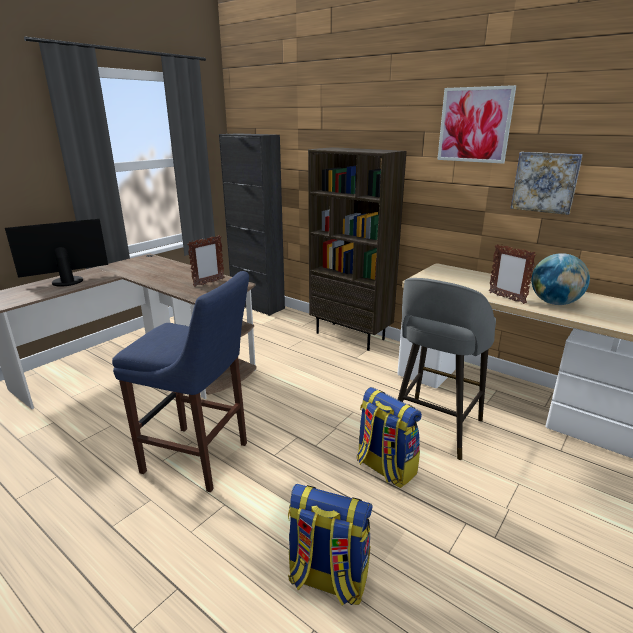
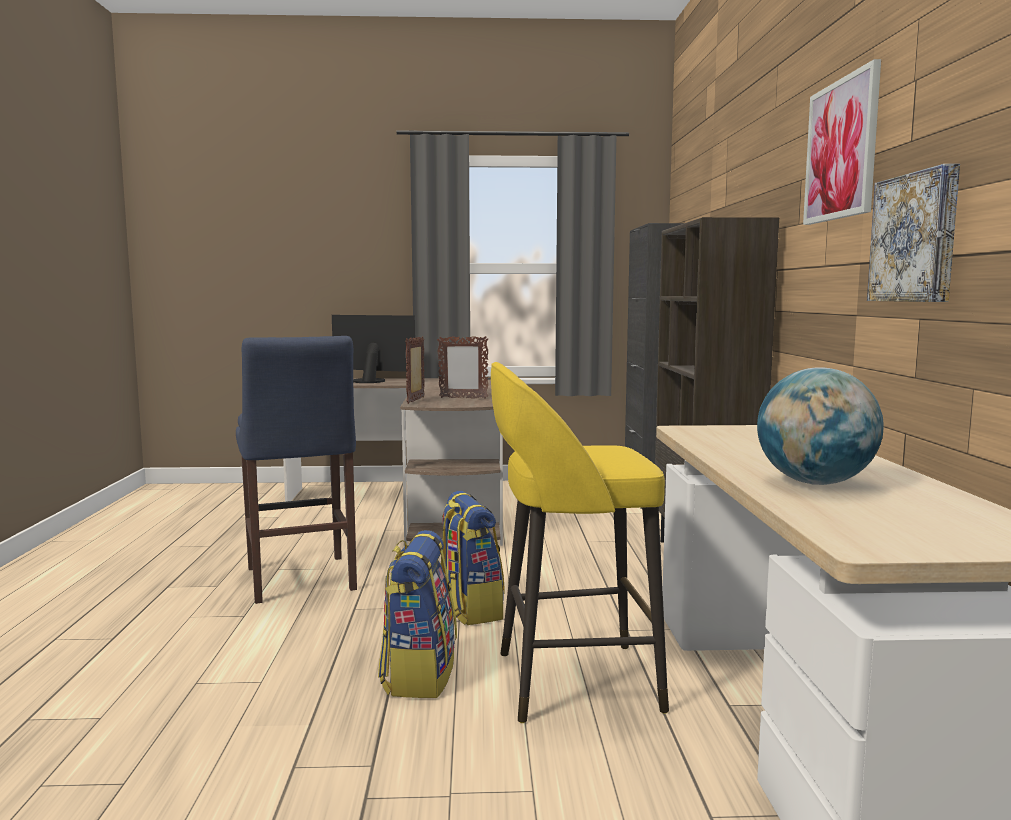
camera: 50 degrees right, 15 degrees down
backpack [288,484,373,606] -> backpack moved to [441,491,505,625]
grey stool [398,278,496,460] -> yellow stool [491,362,669,723]
picture frame [489,244,536,304] -> picture frame moved to [405,336,425,404]

